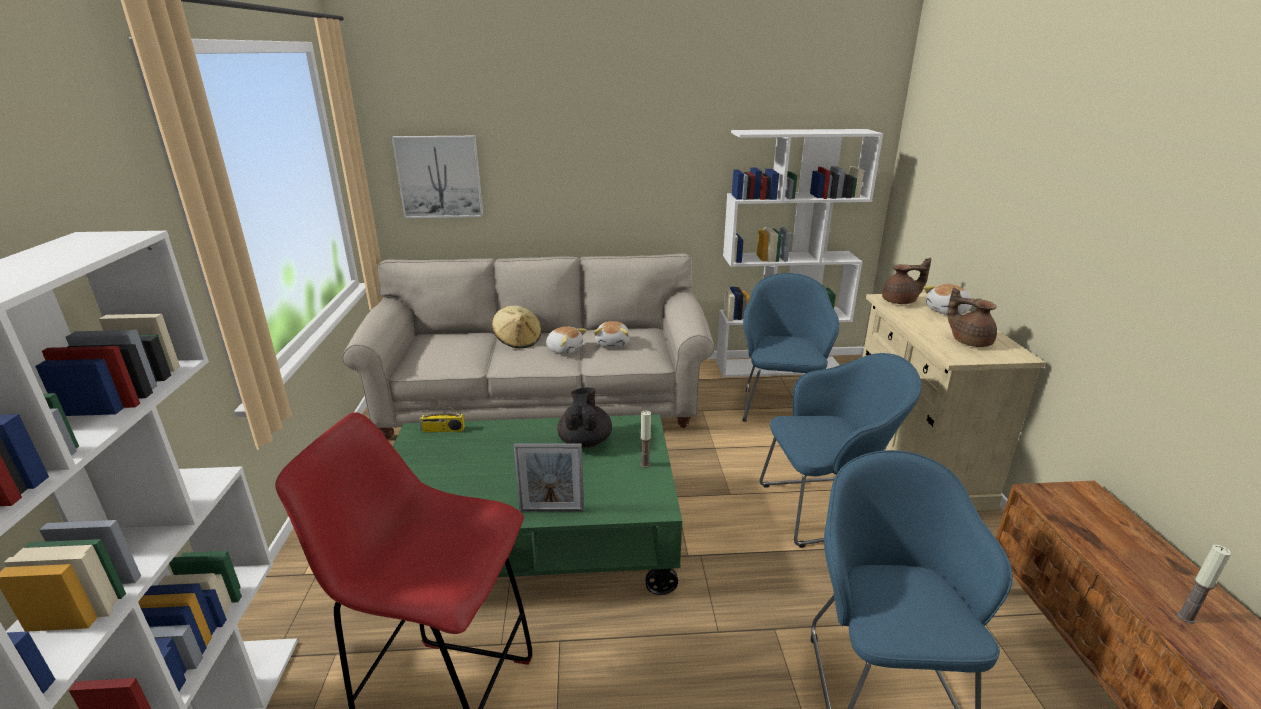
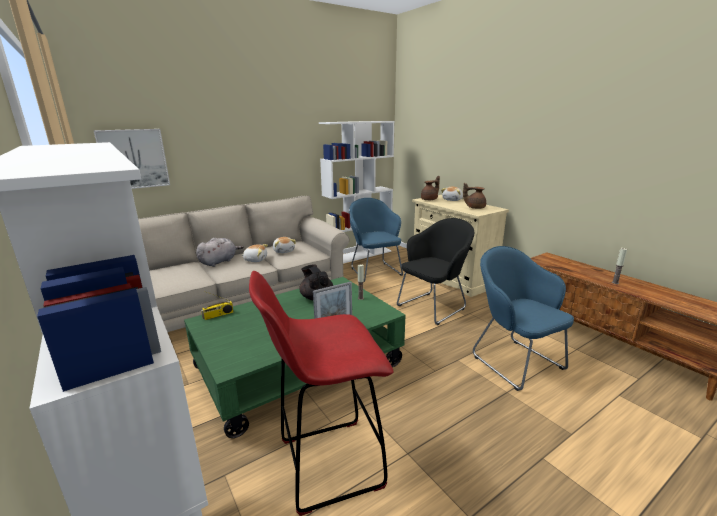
camera: 30 degrees left, 5 degrees down
beige hat [492,306,542,348] -> grey plush toy [196,238,244,267]
blue armchair [759,353,922,548] -> black armchair [397,218,475,325]

